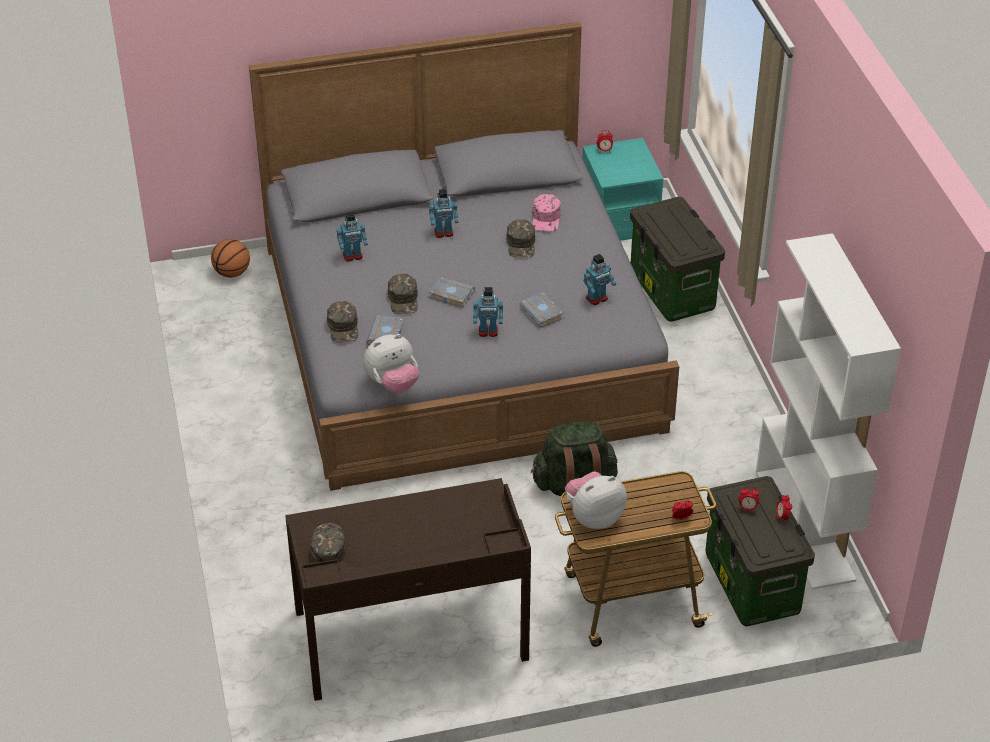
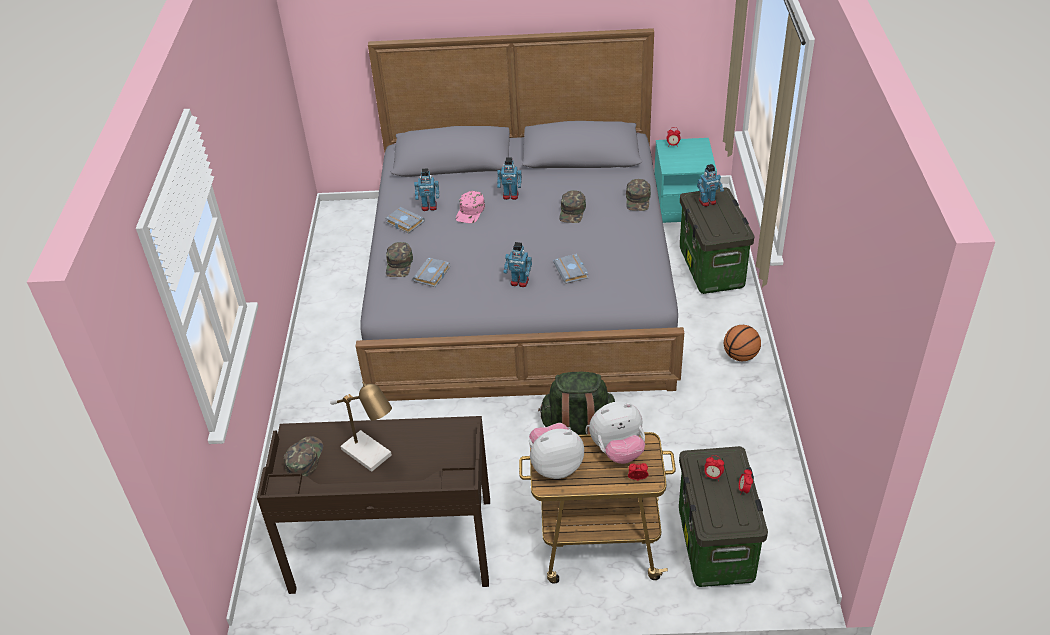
camera: 15 degrees right, 0 degrees up
basketball [211,239,250,278] -> basketball moved to [724,325,761,361]
plush toy [363,334,419,393] -> plush toy moved to [589,402,645,464]
green cap [388,274,418,314] -> green cap moved to [626,179,651,211]
grey book [429,277,475,308] -> grey book moved to [385,207,425,233]
pink cap [532,194,561,231] -> pink cap moved to [456,191,485,223]
toy robot [584,254,616,305] -> toy robot moved to [697,164,724,207]
white bookcase [756,233,901,590] -> none
none -> table lamp [330,381,392,472]

